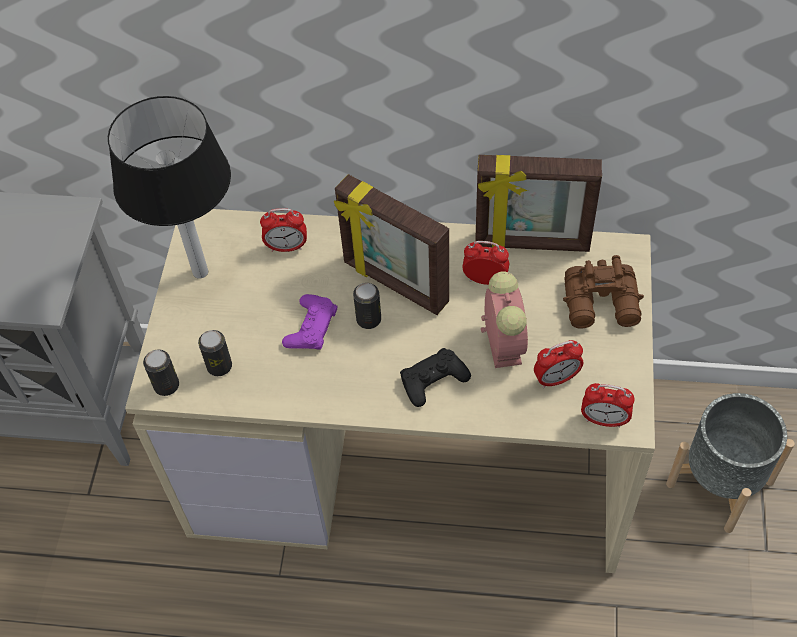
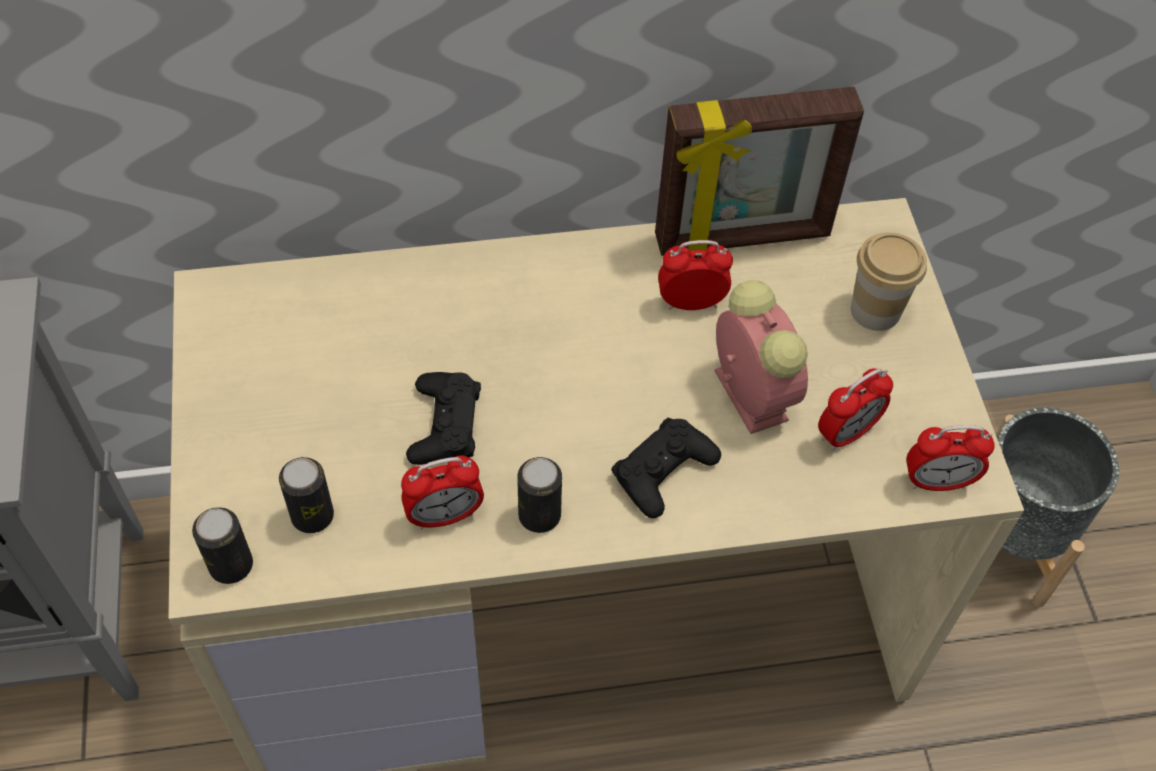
camera: 20 degrees left, 0 degrees up
table lamp [108,96,231,279] -> none
alarm clock [260,208,307,252] -> alarm clock moved to [401,456,484,530]
purple game controller [282,294,338,350] -> black game controller [406,372,481,465]
picture frame [334,174,449,315] -> none
can [353,283,381,329] -> can moved to [517,457,562,533]
brown binoculars [563,255,644,328] -> cup [851,232,927,331]

